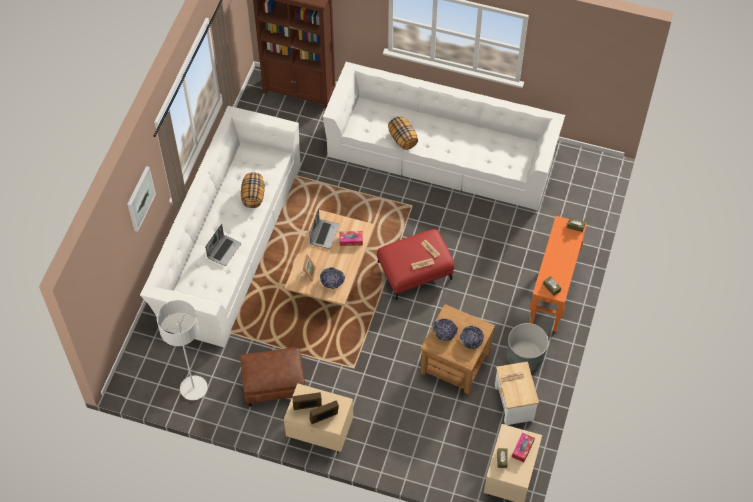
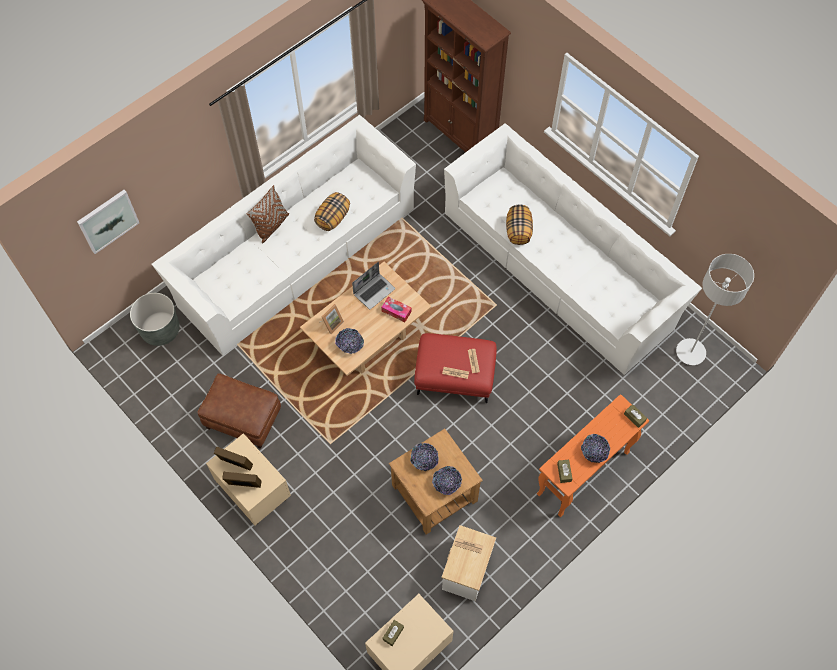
camera: 30 degrees right, 5 degrees up
picture [127,166,156,232] -> picture moved to [77,190,139,254]
grey floor lamp [157,300,208,400] -> grey floor lamp moved to [676,254,754,365]
laptop [205,224,241,266] -> none
grey planter [507,323,549,371] -> grey planter moved to [130,293,180,346]
tissue box [512,433,535,462] -> none
none -> brown pillow [246,185,289,243]
none -> bowl [581,434,610,463]

